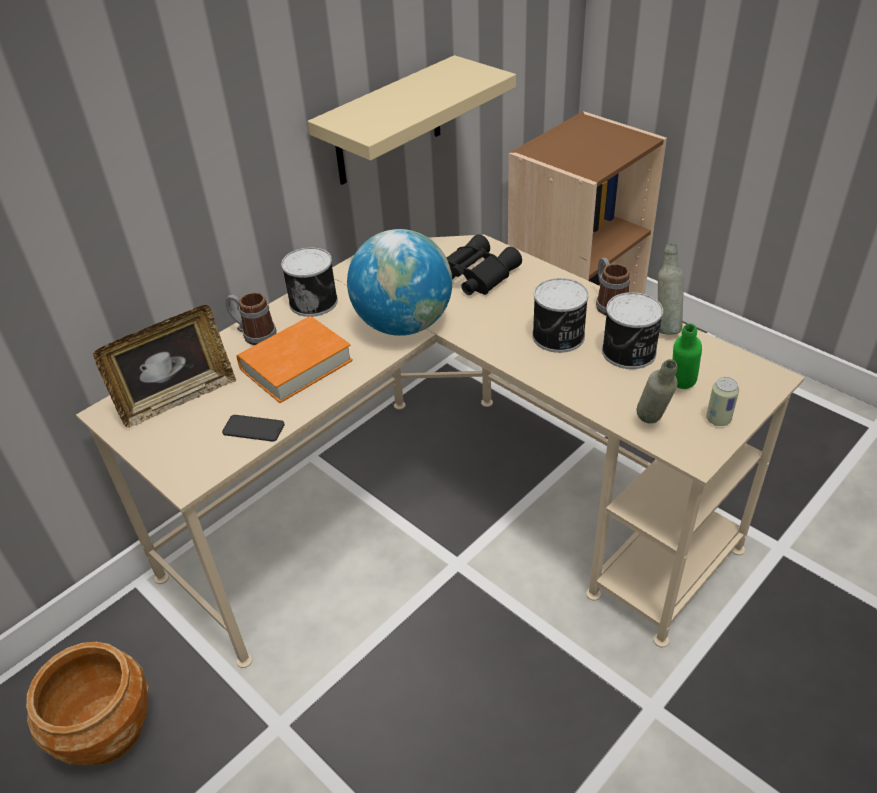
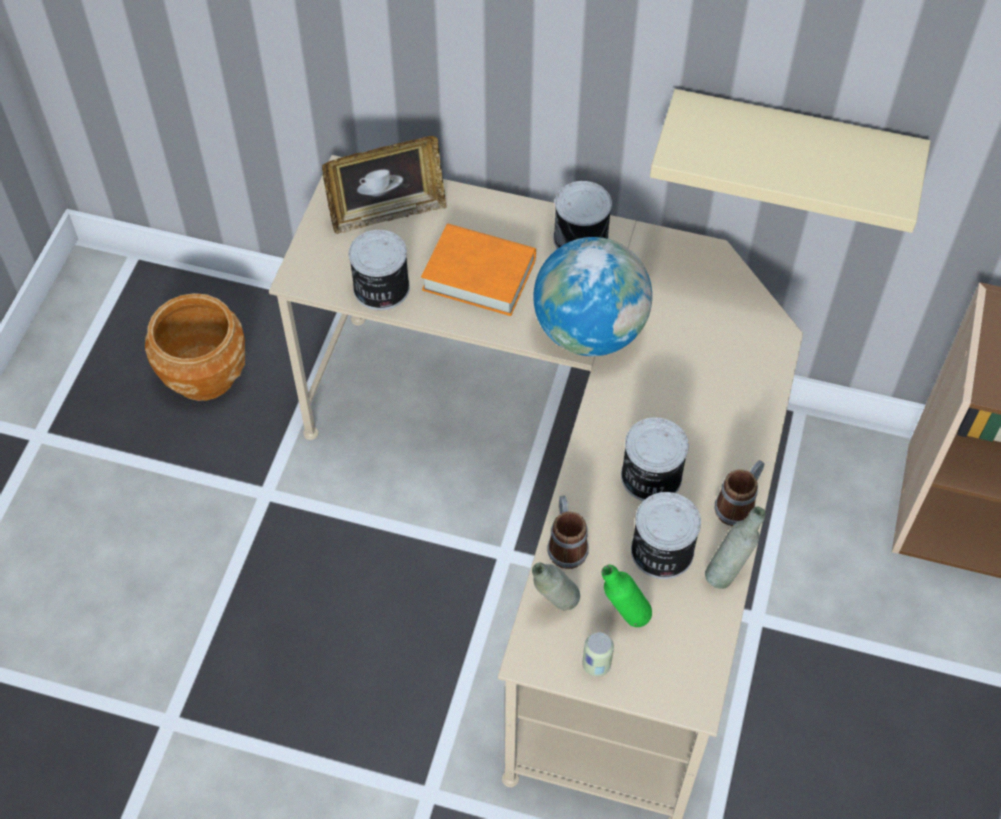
camera: 60 degrees right, 15 degrees up
picture frame [93,305,236,428] -> picture frame turned 45 degrees counterclockwise [322,136,447,234]
phone [222,415,285,442] -> can [349,230,410,310]
mug [225,292,277,345] -> mug moved to [548,495,589,569]
black binoculars [447,234,522,295] -> none

